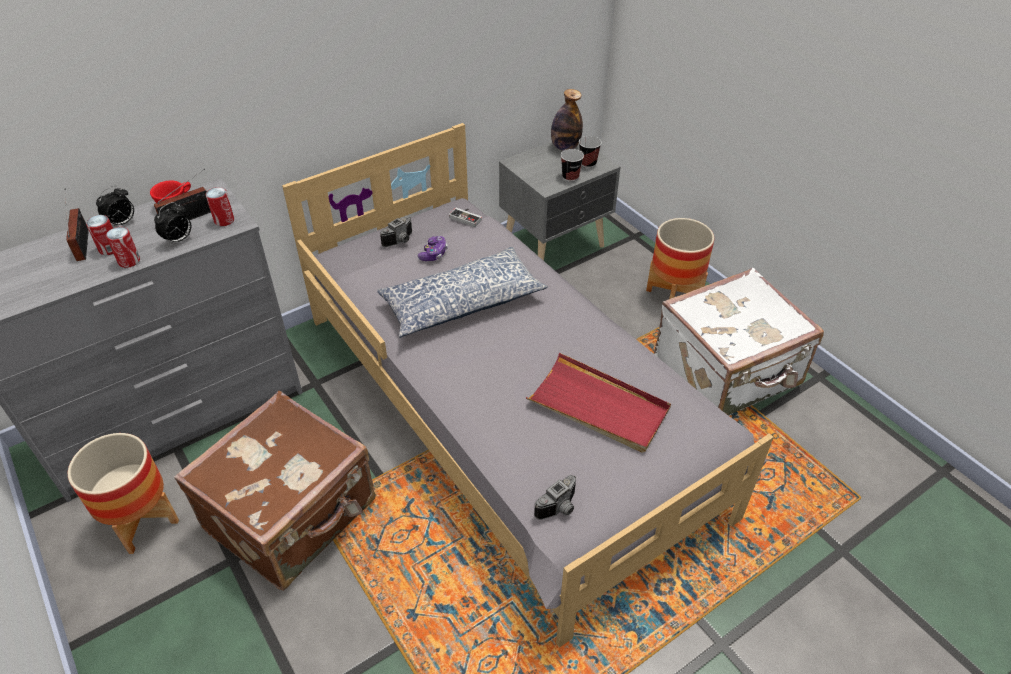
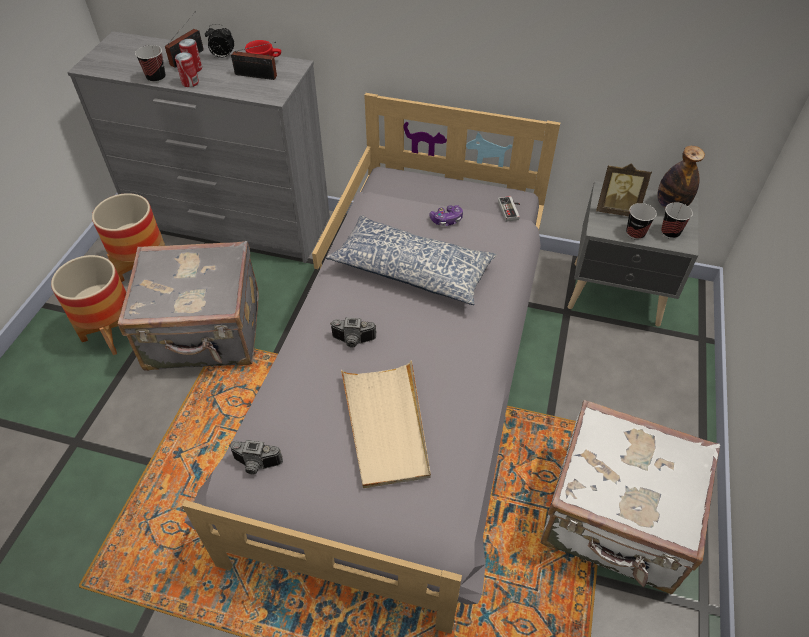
camera: 50 degrees right, 5 degrees up
alarm clock [154,202,191,245] -> none
brown suitcase [174,391,376,591] -> grey suitcase [118,241,259,371]
can [206,187,234,226] -> none
camera [380,217,412,247] -> camera moved to [330,318,377,348]
red tray [526,353,671,453] -> beige tray [341,360,431,488]
planter [646,218,714,299] -> planter moved to [51,255,126,355]
none -> cup [135,45,166,83]
none -> picture frame [596,164,652,216]

